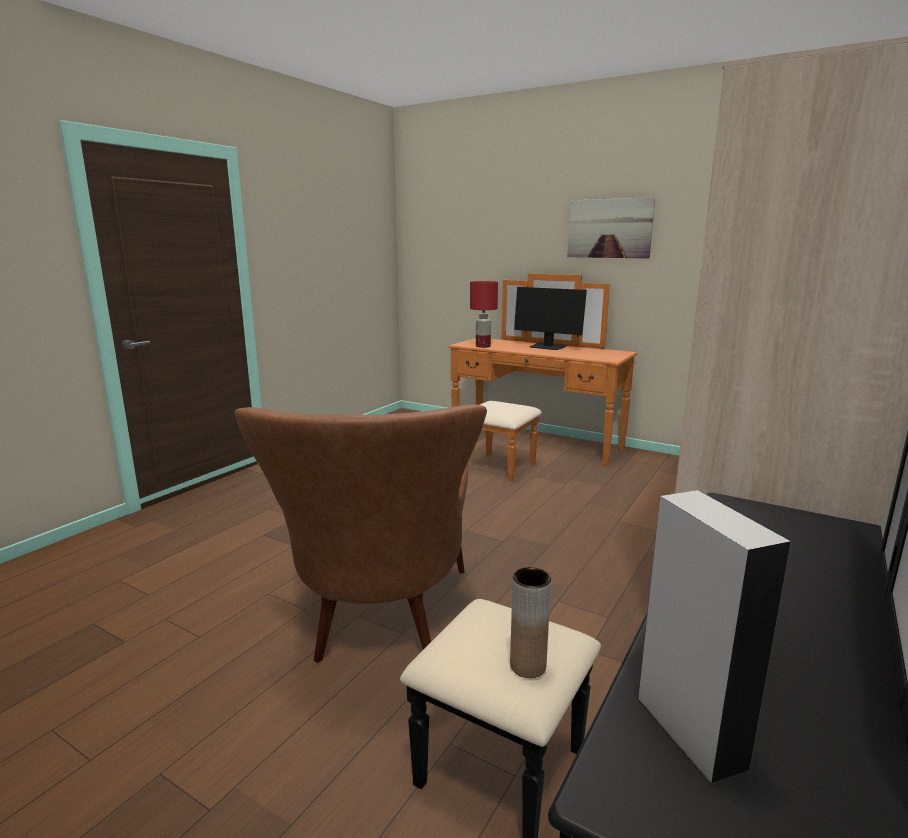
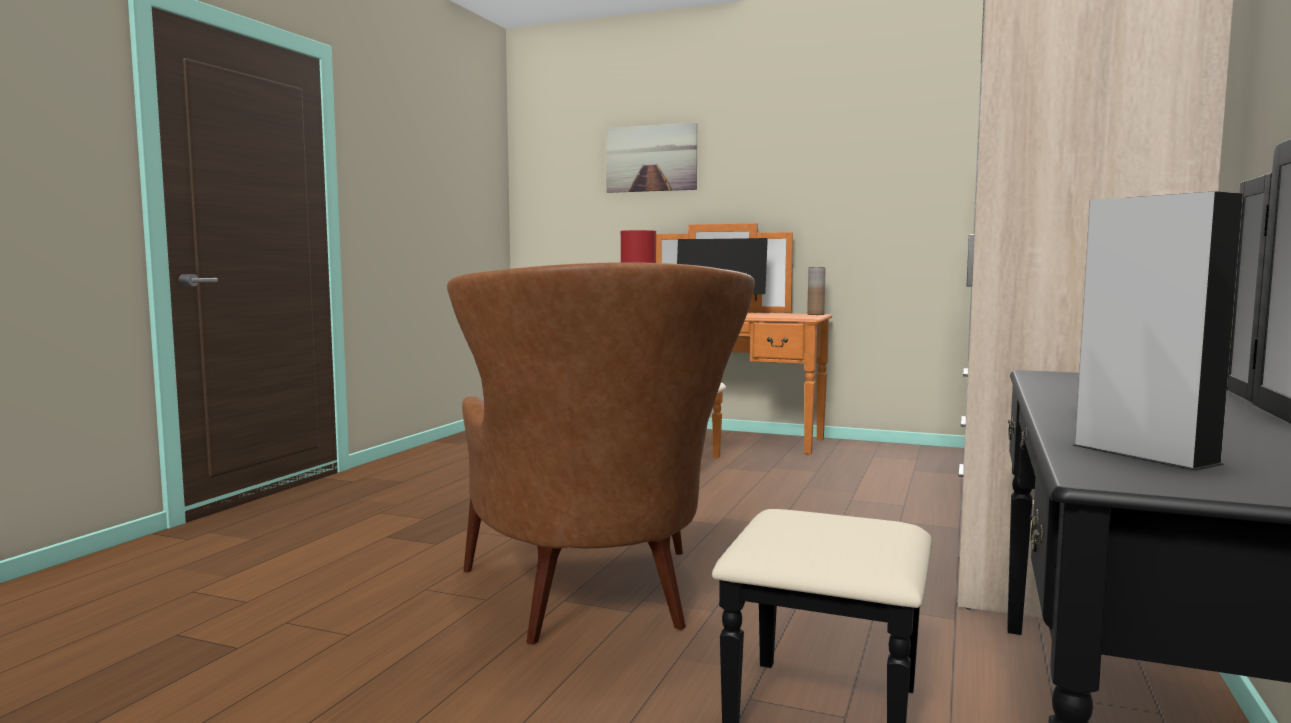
camera: 10 degrees left, 10 degrees down
brown vase [510,567,551,678] -> brown vase moved to [807,267,826,315]
picture [567,197,655,258] -> picture moved to [606,123,697,193]

